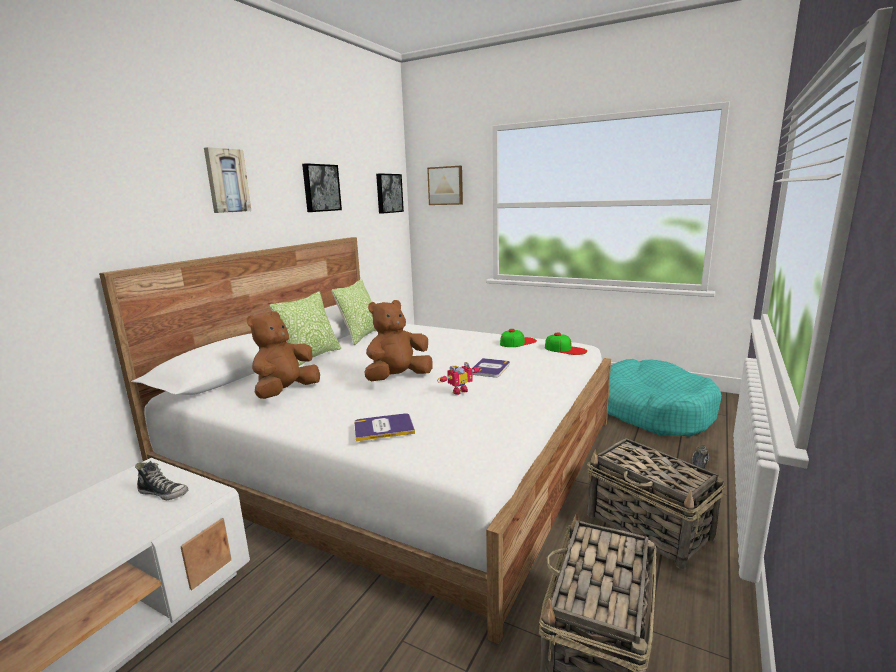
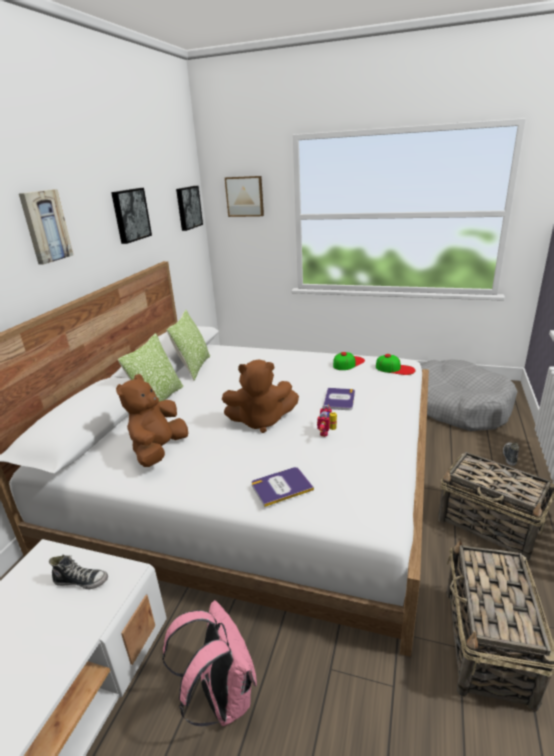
camera: 10 degrees left, 10 degrees up
brown plush toy [364,300,433,381] -> brown plush toy turned 135 degrees counterclockwise [222,359,299,433]
toy robot [437,362,481,395] -> toy robot turned 150 degrees clockwise [317,405,337,437]
turquoise dog bed [608,359,722,437] -> grey dog bed [420,359,518,431]
none -> pink backpack [162,600,257,726]

